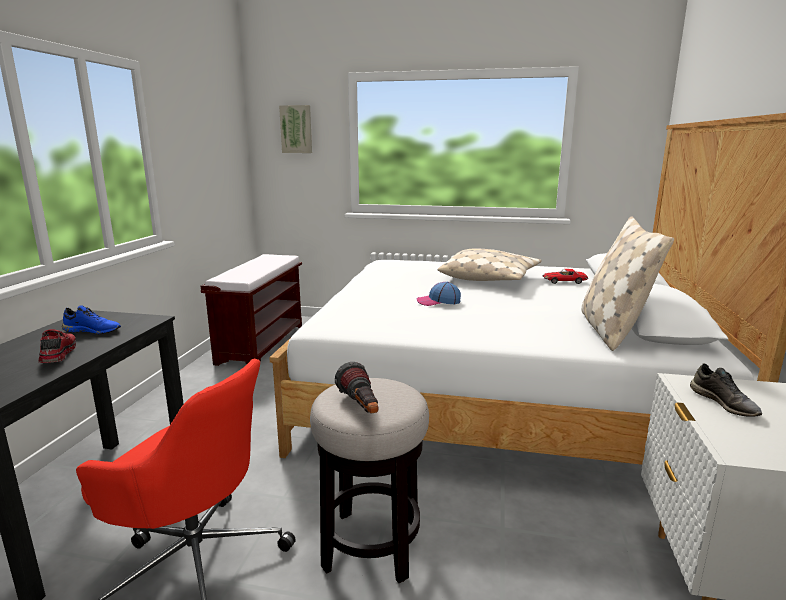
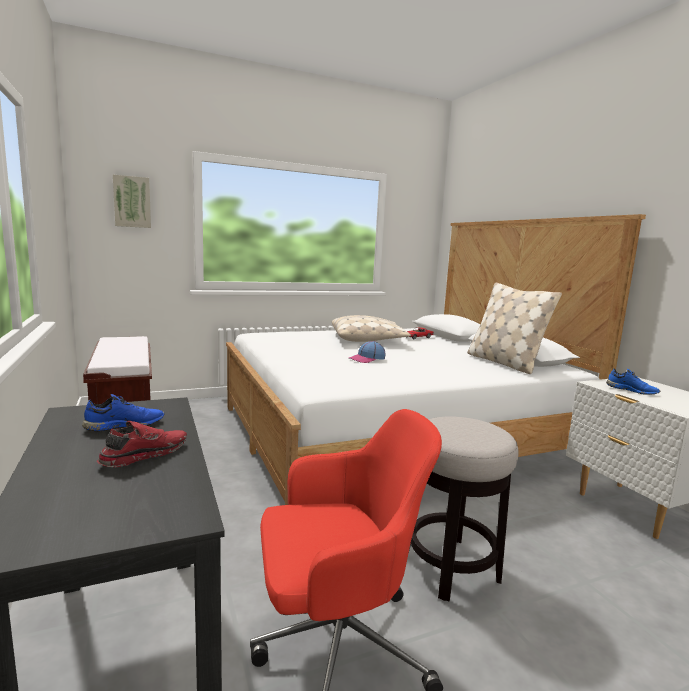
camera: 35 degrees left, 5 degrees down
red shoe [38,329,76,363] -> red shoe turned 90 degrees clockwise [97,421,187,467]
flashlight [335,362,378,413] -> none
grey shoe [690,363,762,417] -> blue shoe [606,369,660,395]

